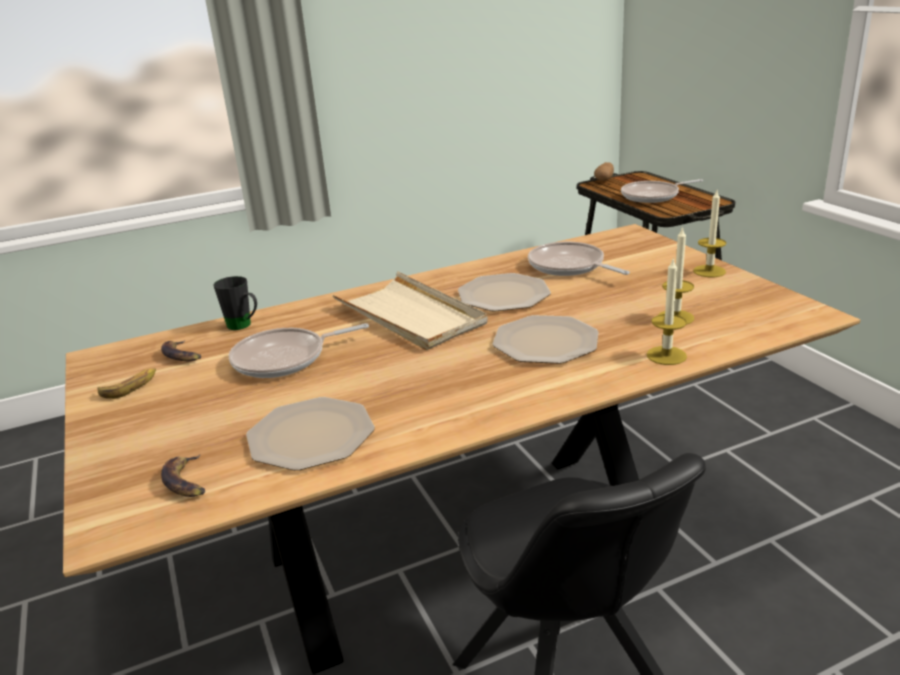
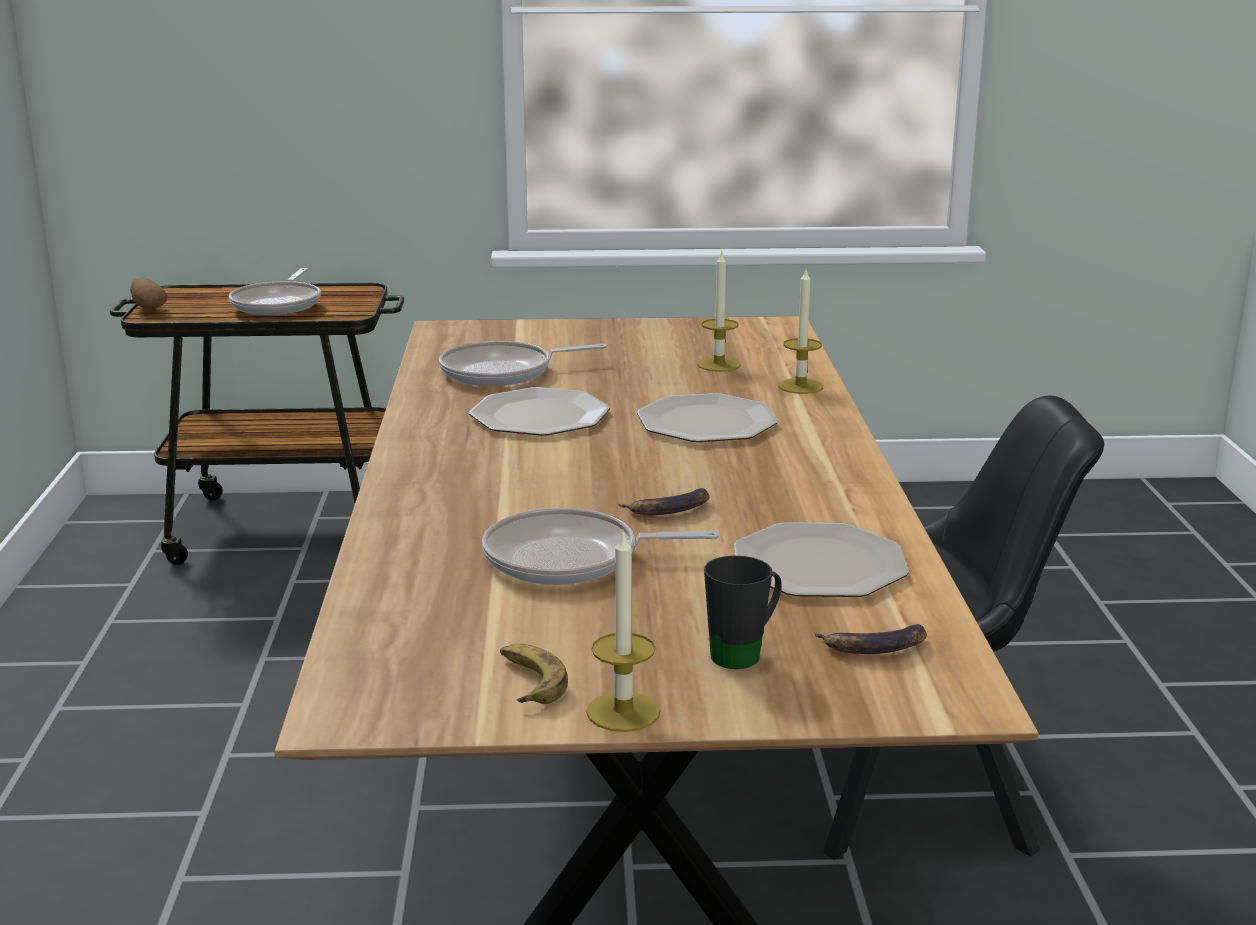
camera: 70 degrees left, 5 degrees down
banana [161,340,201,361] -> banana moved to [619,488,710,515]
black mug [213,276,257,330] -> black mug moved to [704,556,782,669]
frying pan [228,323,369,378] -> frying pan turned 90 degrees clockwise [482,508,719,585]
beige tray [332,271,488,350] -> none
candle [693,190,726,277] -> candle moved to [586,530,660,732]

